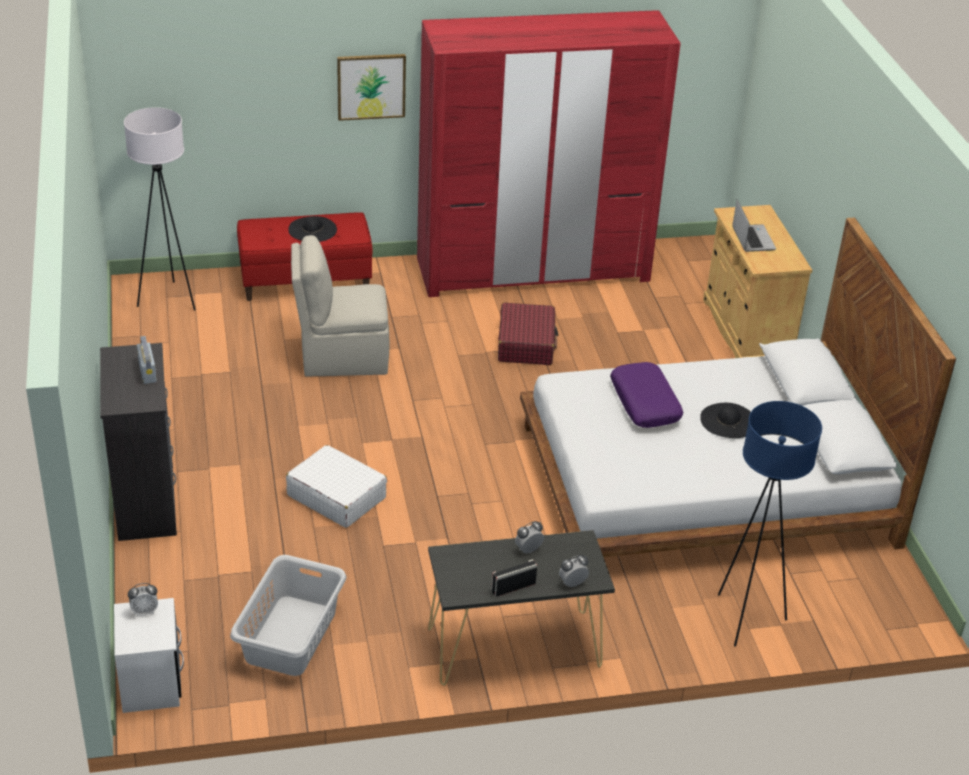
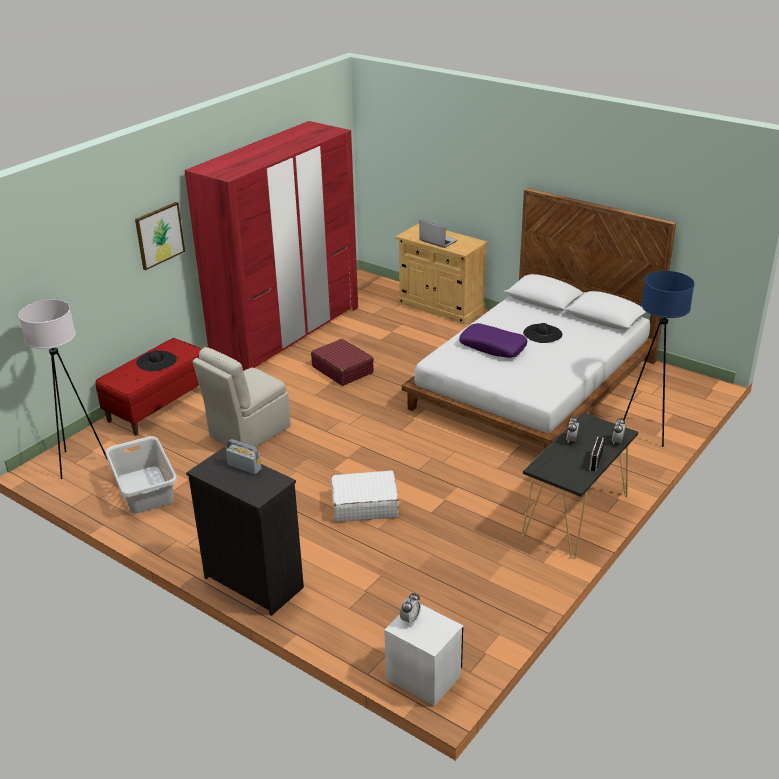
camera: 40 degrees left, 5 degrees down
grey laundry basket [230,555,347,676] -> grey laundry basket moved to [105,436,177,514]

